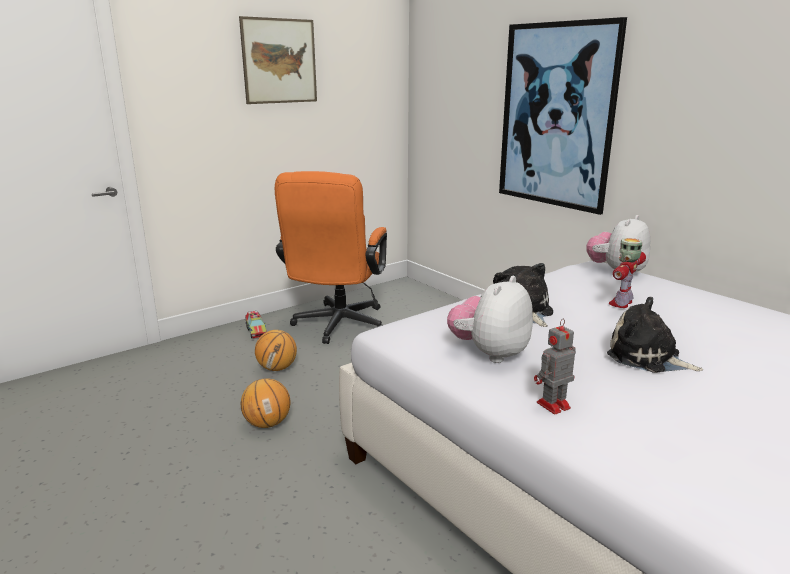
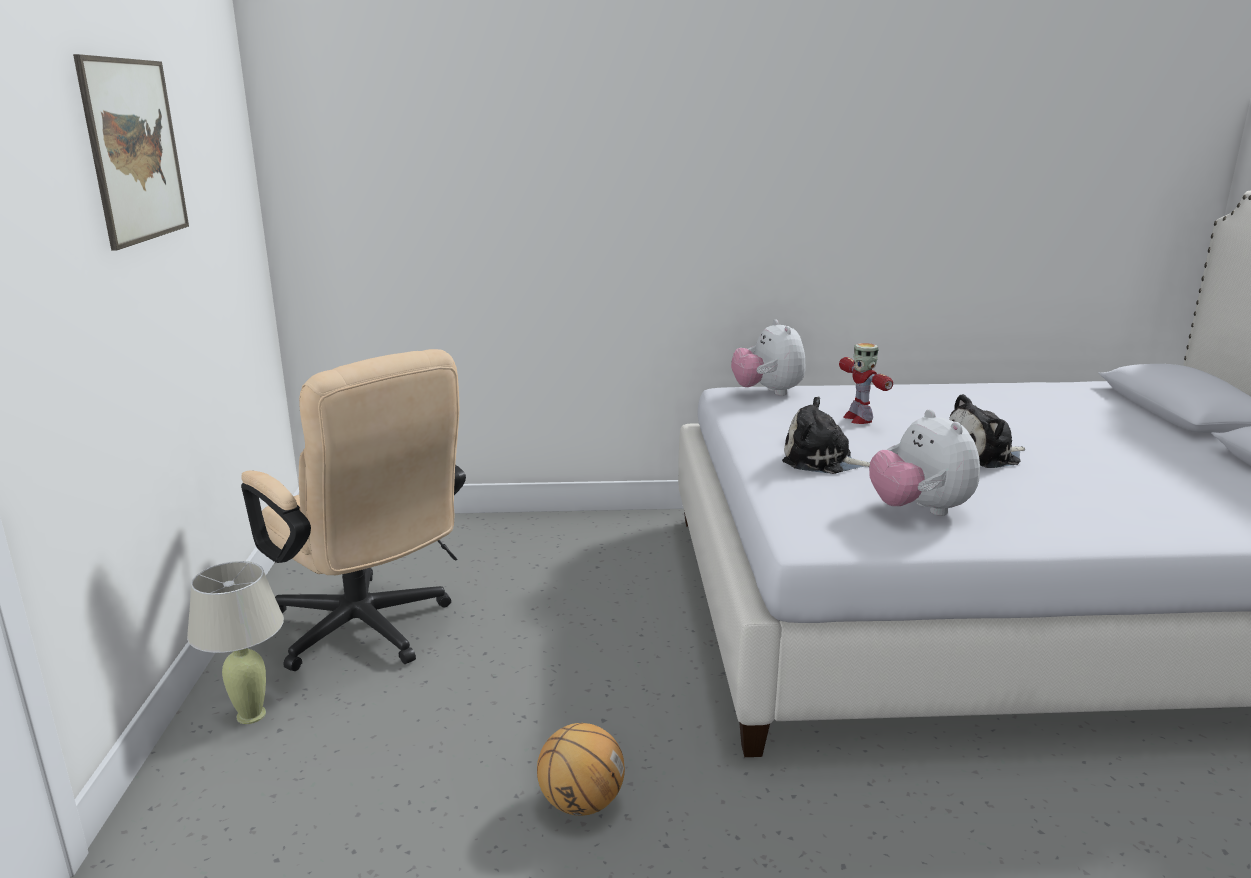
camera: 55 degrees left, 0 degrees up
toy truck [245,311,267,339] -> beige table lamp [187,561,284,724]
basketball [255,330,297,371] -> none
orange office chair [275,171,387,344] -> beige office chair [241,349,466,671]
picture [499,17,627,215] -> none
toy robot [534,319,576,414] -> none

